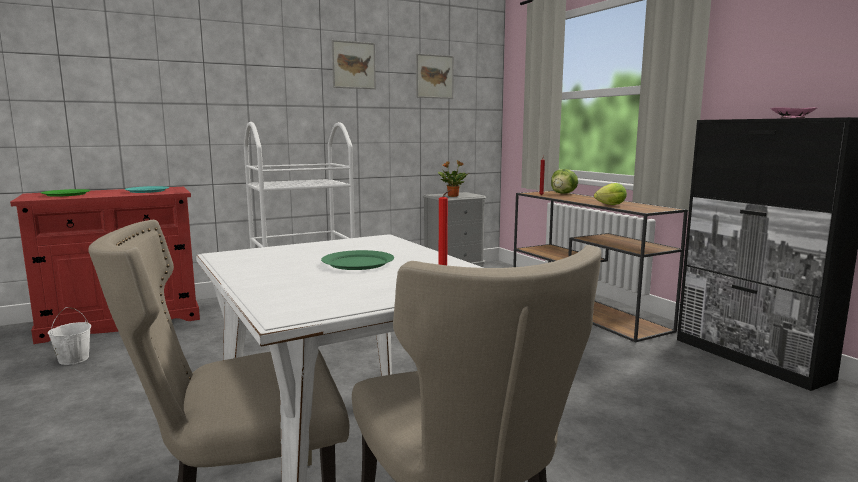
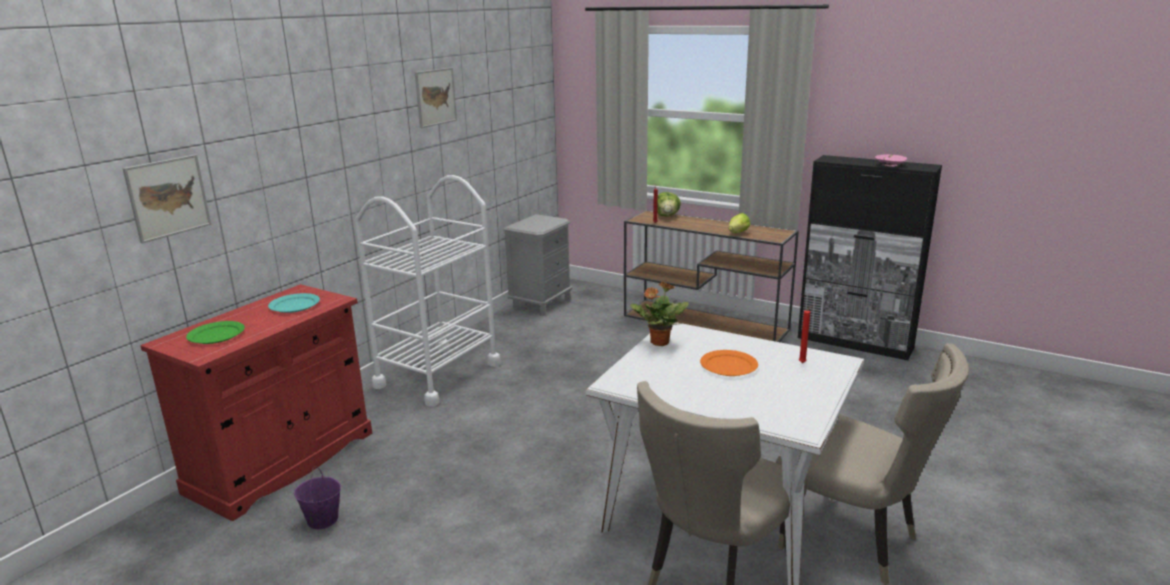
camera: 30 degrees left, 10 degrees up
white bucket [48,307,91,365] -> purple bucket [294,466,341,529]
green plate [321,250,394,270] -> orange plate [700,350,758,376]
picture [416,54,454,99] -> picture moved to [122,154,211,243]
potted plant [438,160,470,197] -> potted plant moved to [630,281,689,346]

